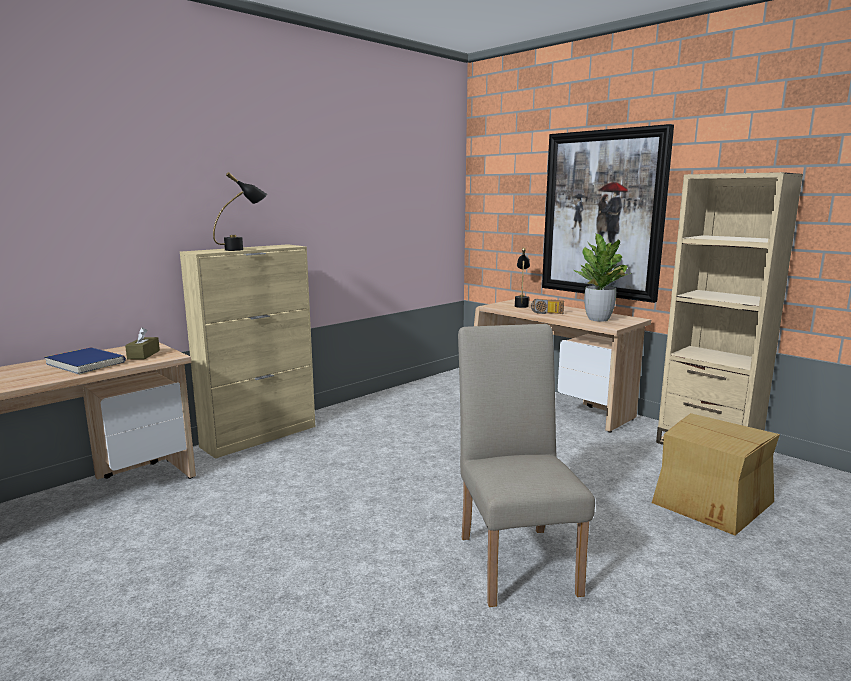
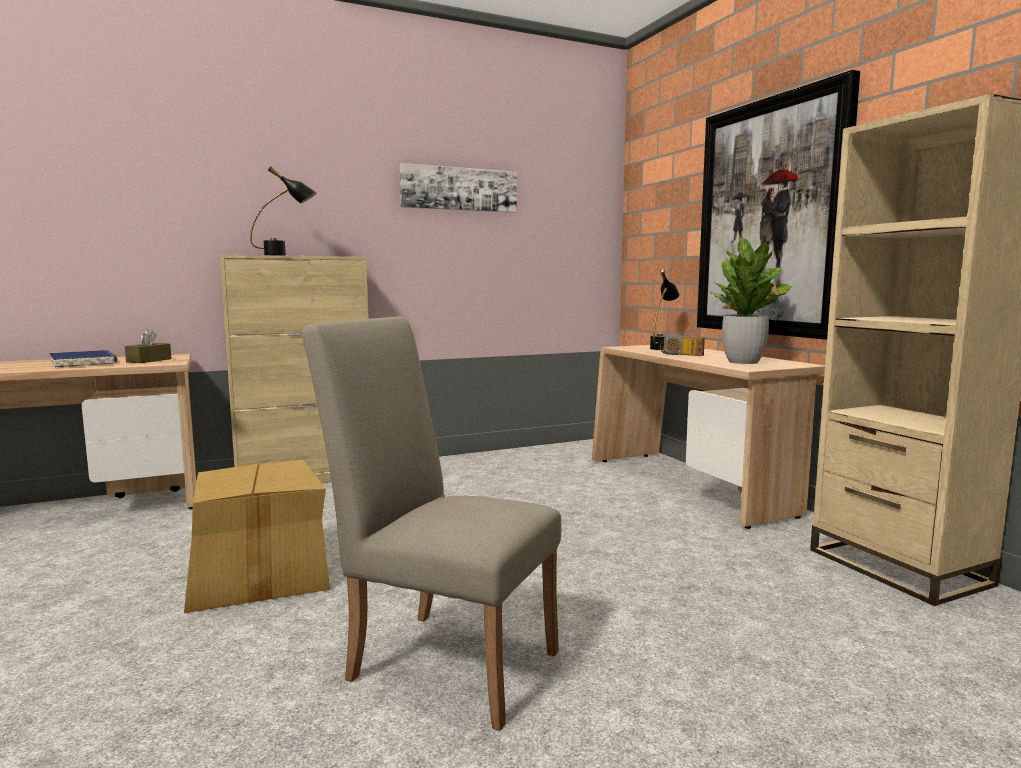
camera: 20 degrees right, 5 degrees down
beige chair [458,324,595,607] -> beige chair turned 75 degrees counterclockwise [302,317,561,731]
cardboard box [652,413,780,536] -> cardboard box moved to [184,460,330,613]
none -> picture [400,163,517,213]

